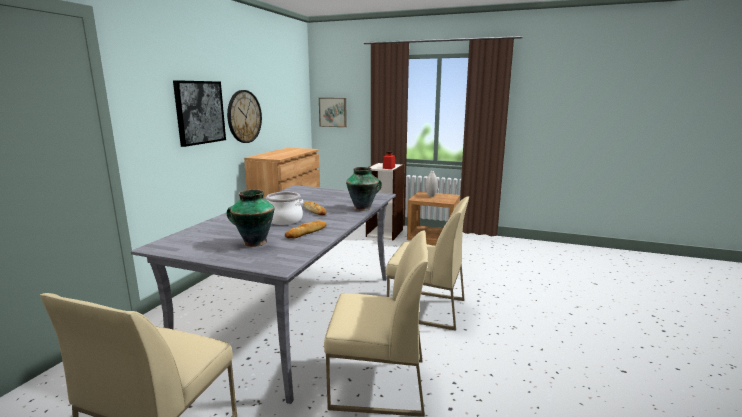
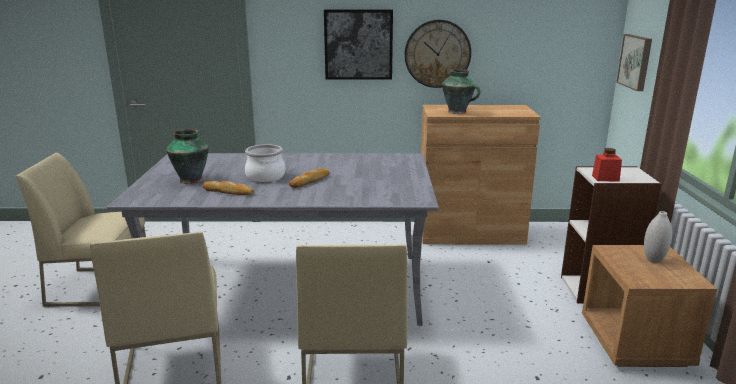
camera: 70 degrees right, 5 degrees up
vase [346,167,382,211] -> vase moved to [442,69,481,114]

